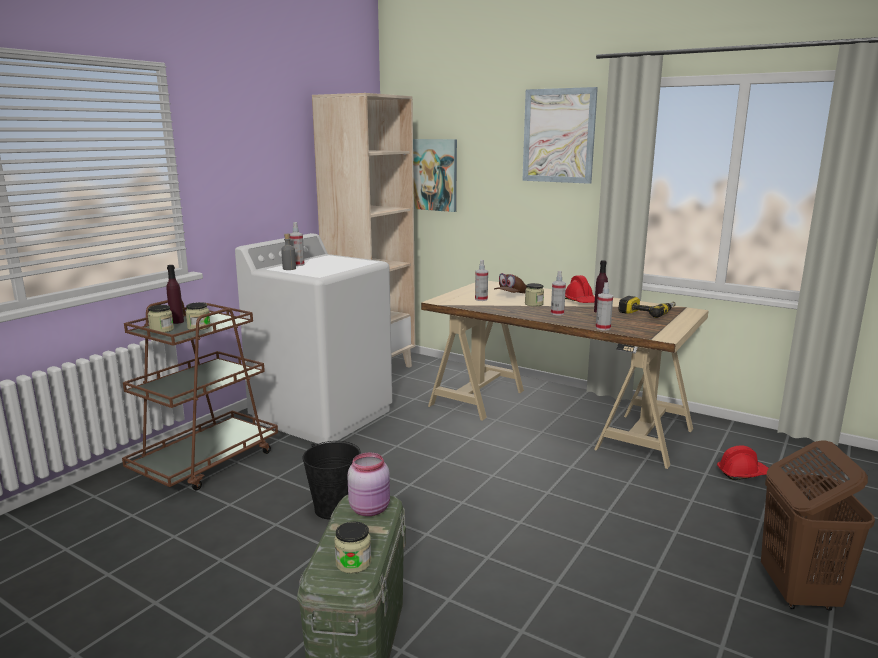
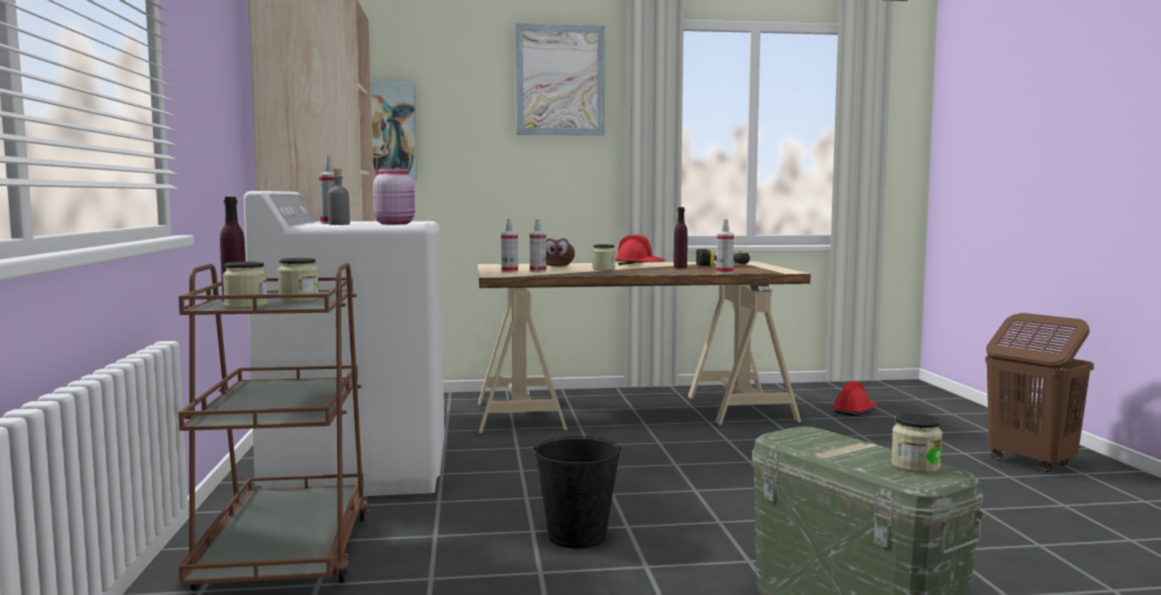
camera: 40 degrees left, 10 degrees down
pink jar [347,453,390,516] -> pink jar moved to [373,169,415,225]
spray bottle [551,271,566,315] -> spray bottle moved to [501,219,518,273]

